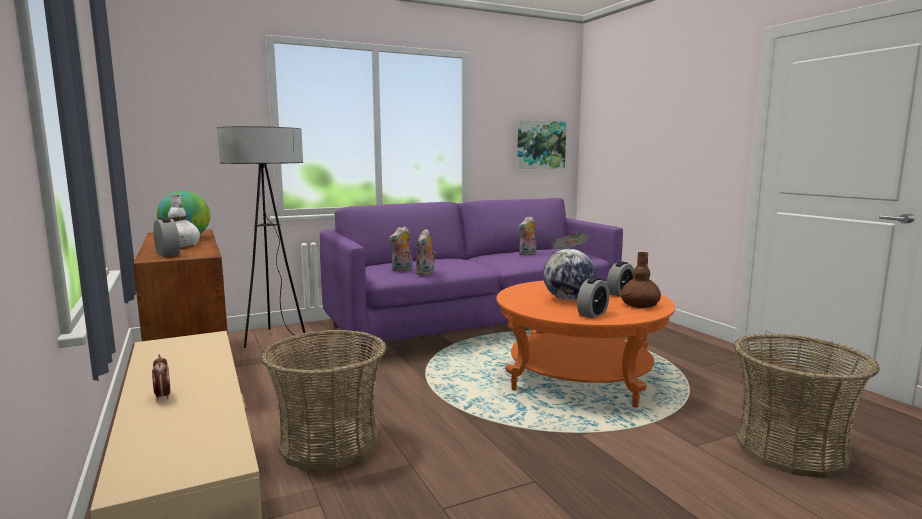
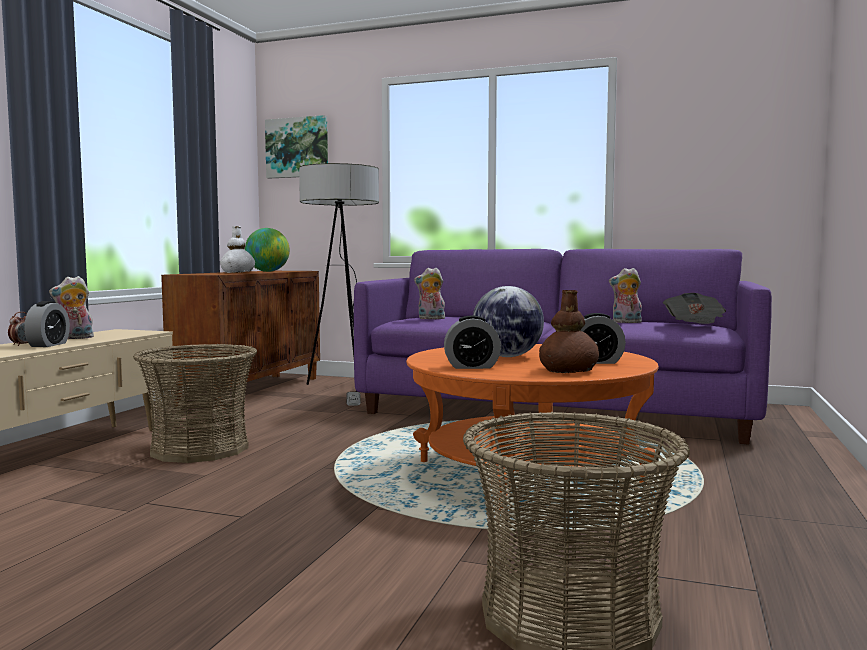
camera: 45 degrees right, 5 degrees down
alarm clock [153,217,180,257] -> alarm clock moved to [24,301,70,347]
plush toy [416,229,436,275] -> plush toy moved to [49,276,95,339]
picture [517,120,566,169] -> picture moved to [265,115,328,179]

